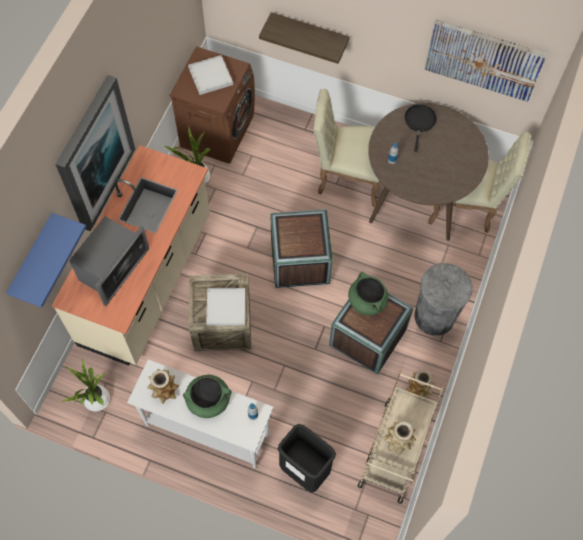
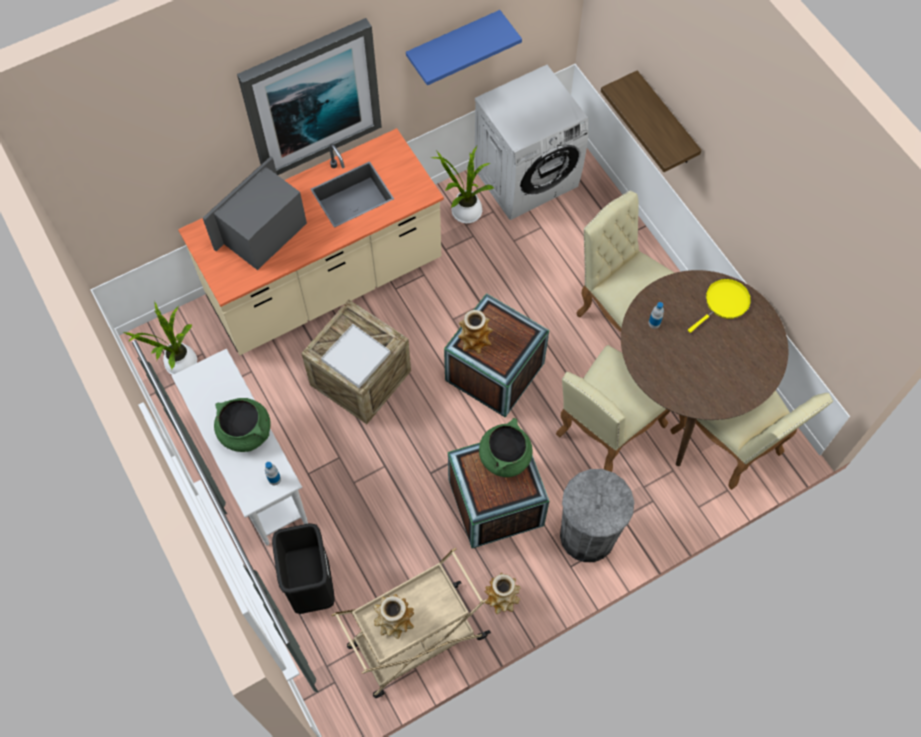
camera: 40 degrees right, 0 degrees up
blue shelf [6,213,86,307] -> blue shelf moved to [406,10,522,85]
microwave [69,216,150,306] -> microwave turned 150 degrees clockwise [203,156,307,270]
vase [147,369,179,404] -> vase moved to [458,310,493,354]
brown washing machine [170,46,255,163] -> white washing machine [474,65,588,220]
white tray [188,55,233,95] -> none
black frying pan [405,104,437,152] -> yellow frying pan [688,279,751,333]
picture [424,20,547,102] -> none
none -> beige chair [556,345,670,472]

